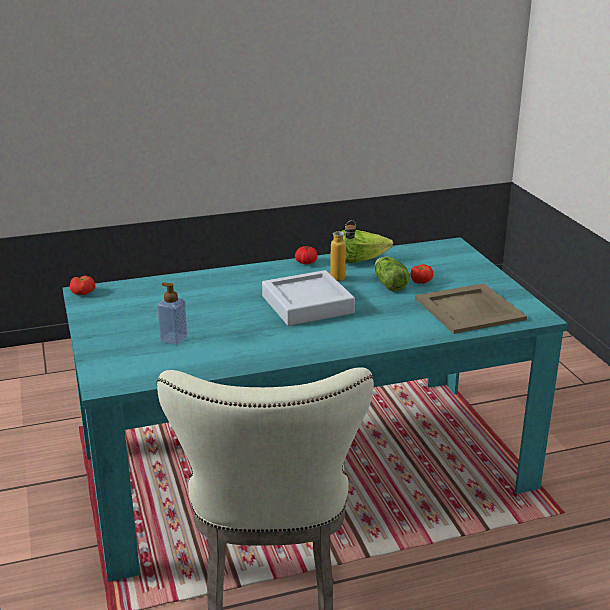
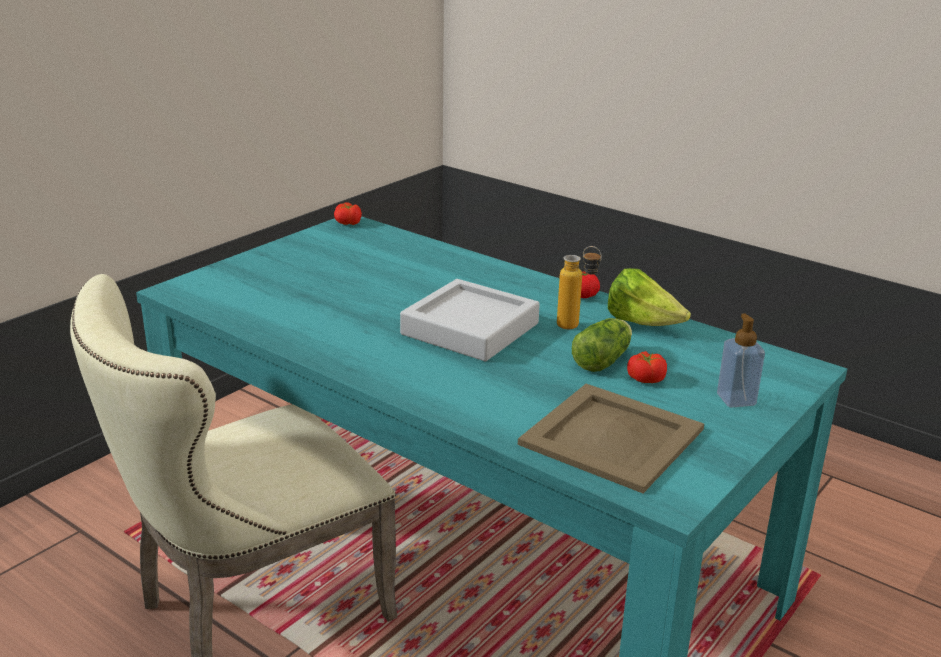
camera: 55 degrees right, 0 degrees up
soap dispenser [158,282,187,344] -> soap dispenser moved to [717,314,765,407]

